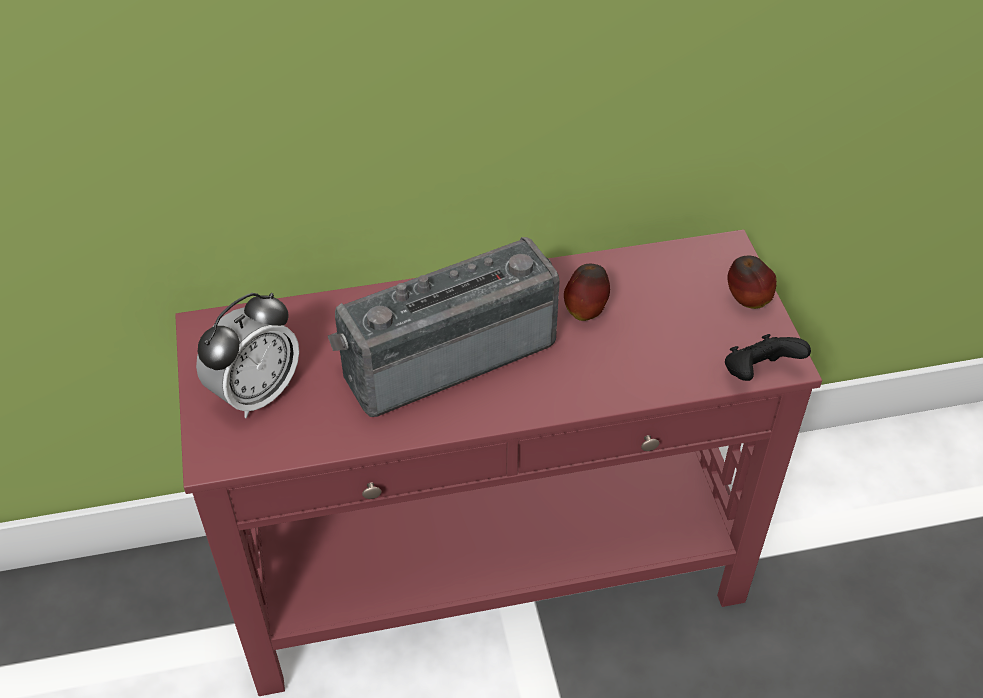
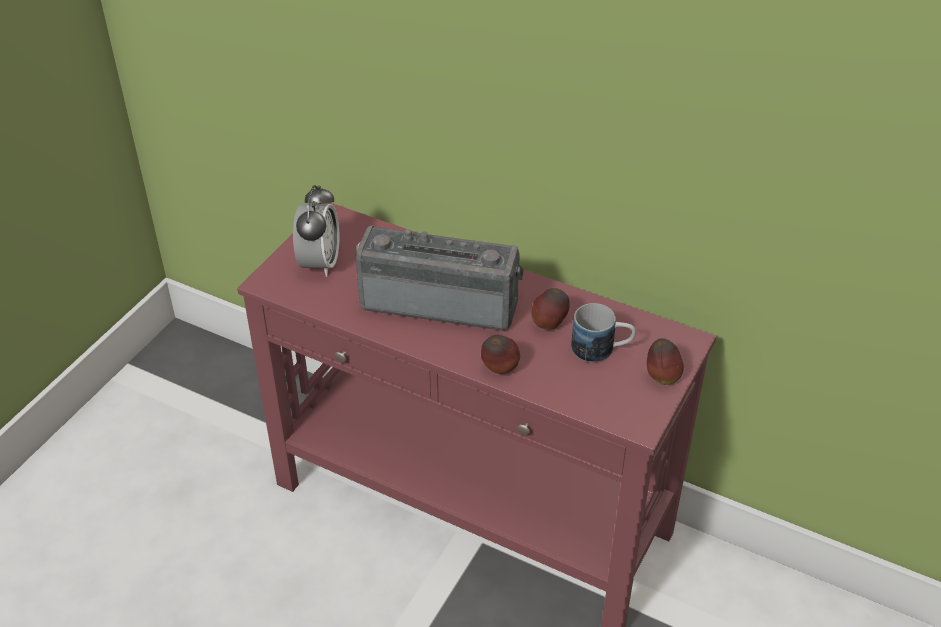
camera: 40 degrees right, 5 degrees down
alarm clock [196,293,299,418] -> alarm clock turned 75 degrees counterclockwise [293,185,339,277]
black game controller [725,334,811,381] -> none
none -> apple [481,335,520,374]
none -> mug [571,303,636,363]

